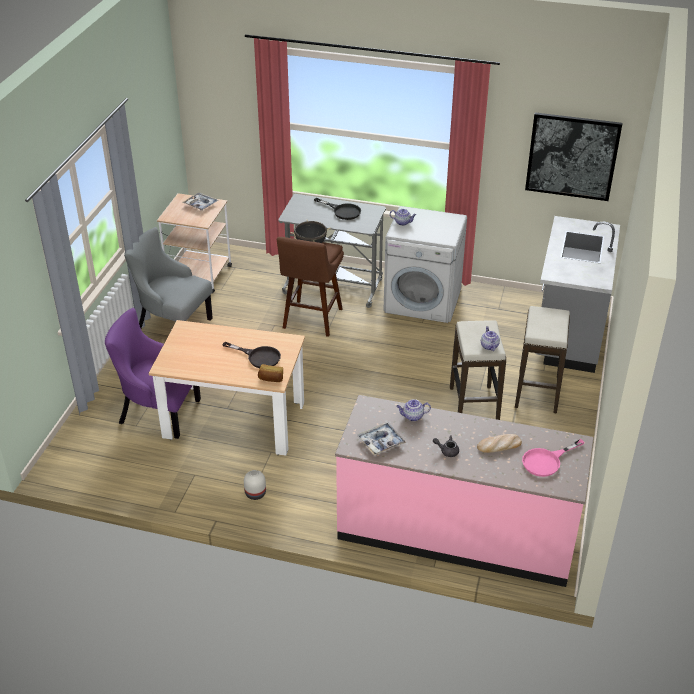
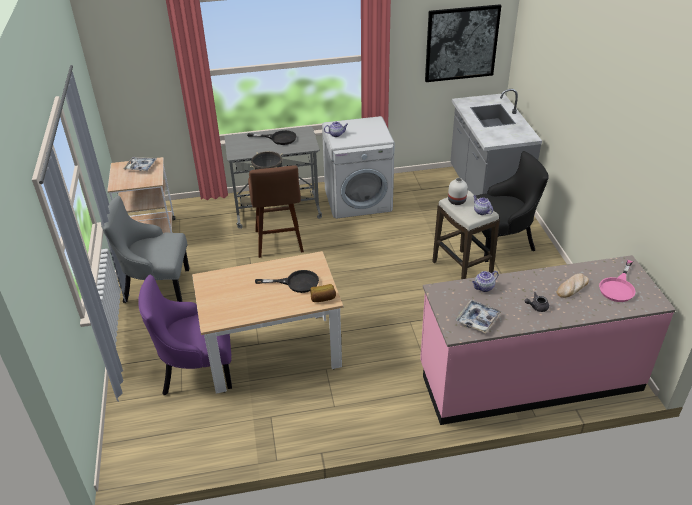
camera: 25 degrees left, 0 degrees up
white vase [244,470,266,500] -> white vase moved to [448,178,468,205]
stool [515,306,570,414] -> black chair [476,151,549,262]

